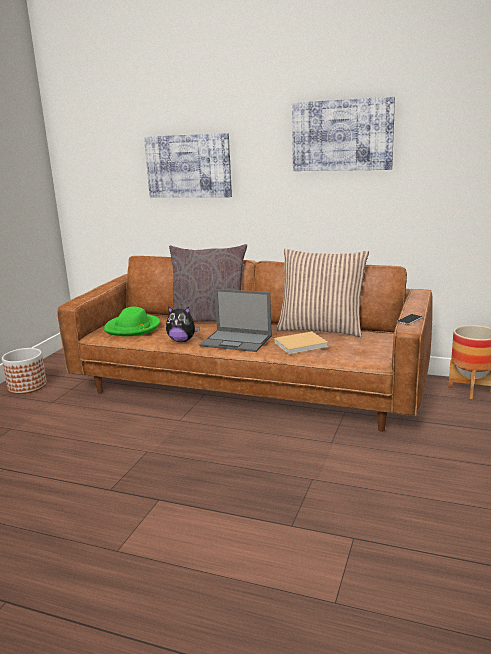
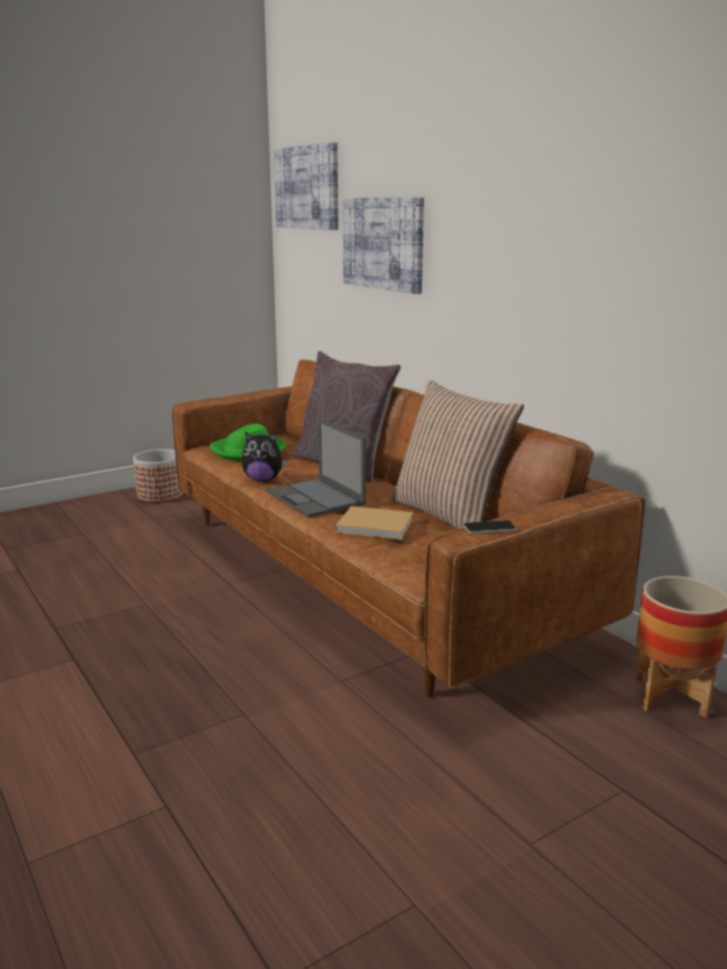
camera: 35 degrees right, 0 degrees up
plush toy [166,306,200,342] -> plush toy turned 45 degrees counterclockwise [242,432,287,482]
picture [292,97,395,171] -> picture moved to [274,142,338,230]

